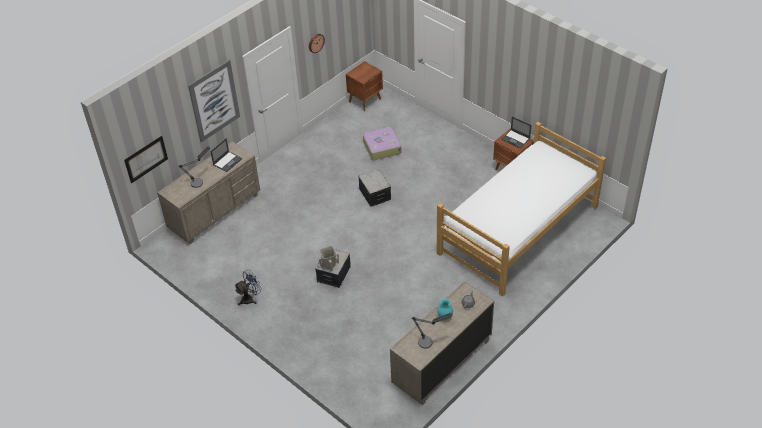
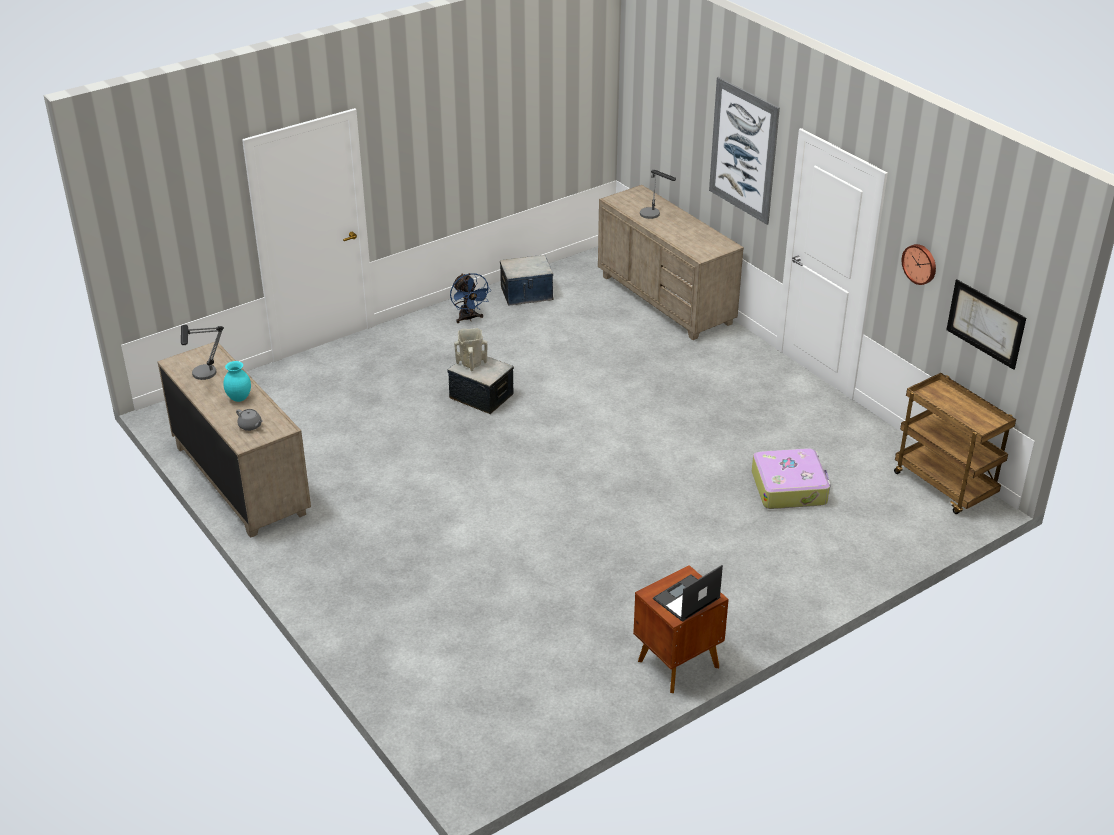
camera: 100 degrees right, 10 degrees down
picture [124,136,168,183] -> picture moved to [946,279,1026,370]
laptop [210,138,242,172] -> none
brown nightstand [346,61,383,111] -> brown cart [894,373,1016,514]
storage box [358,169,391,207] -> storage box moved to [500,255,554,305]
bed [437,122,606,297] -> none

